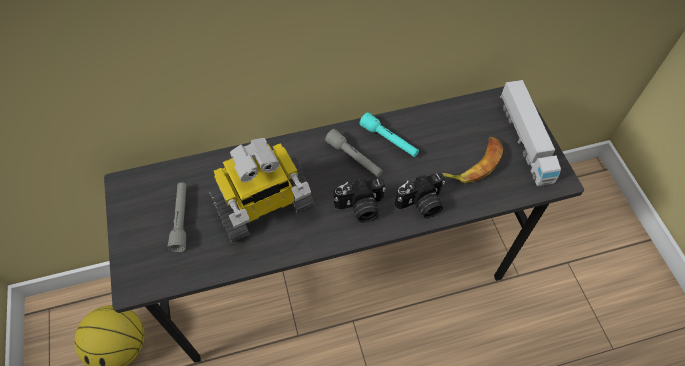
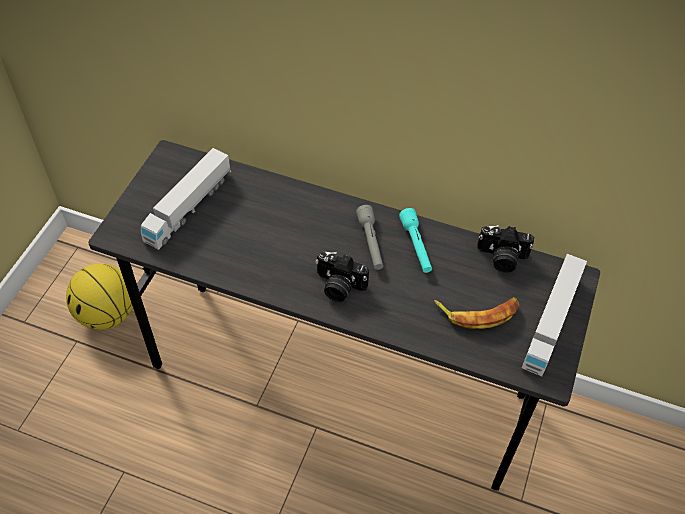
camera: 35 degrees right, 5 degrees down
grey flashlight [168,183,187,252] -> toy truck [141,148,231,250]
toy robot [209,138,314,243] -> none
camera [394,173,445,218] -> camera moved to [477,225,534,273]

